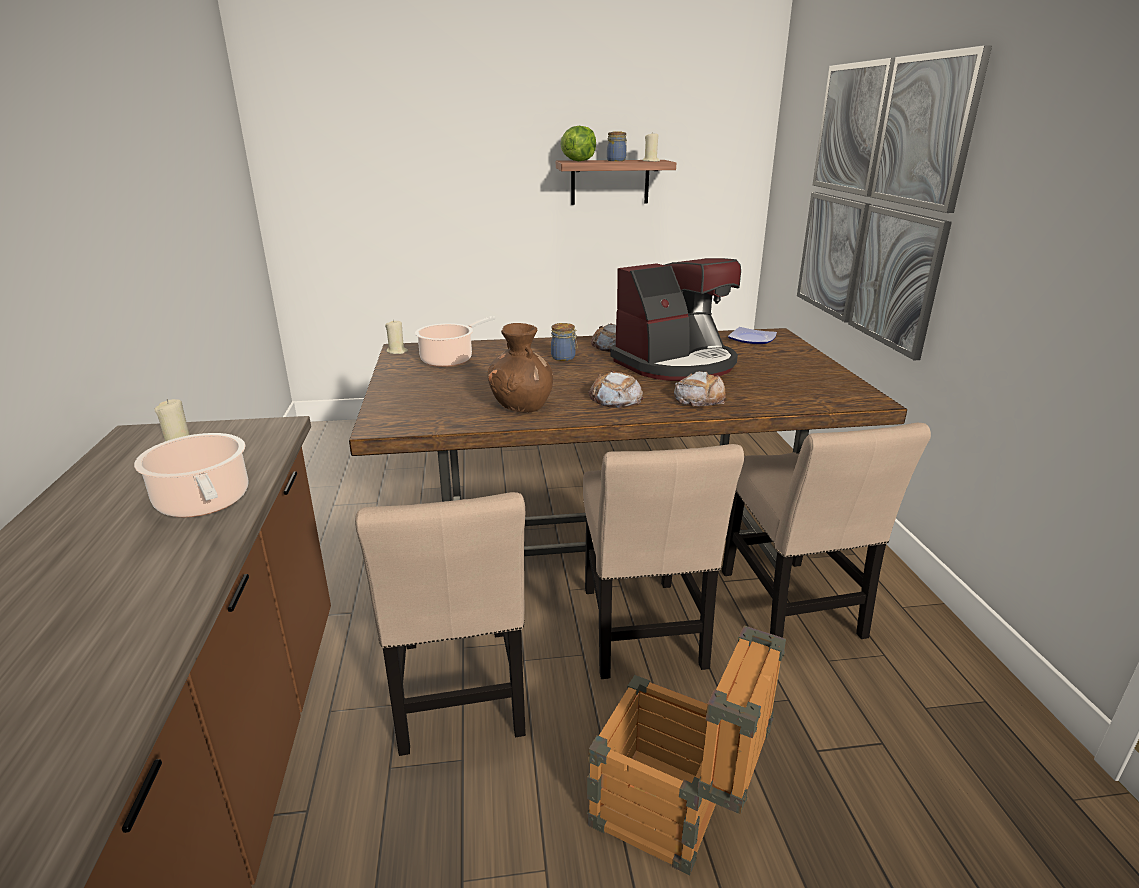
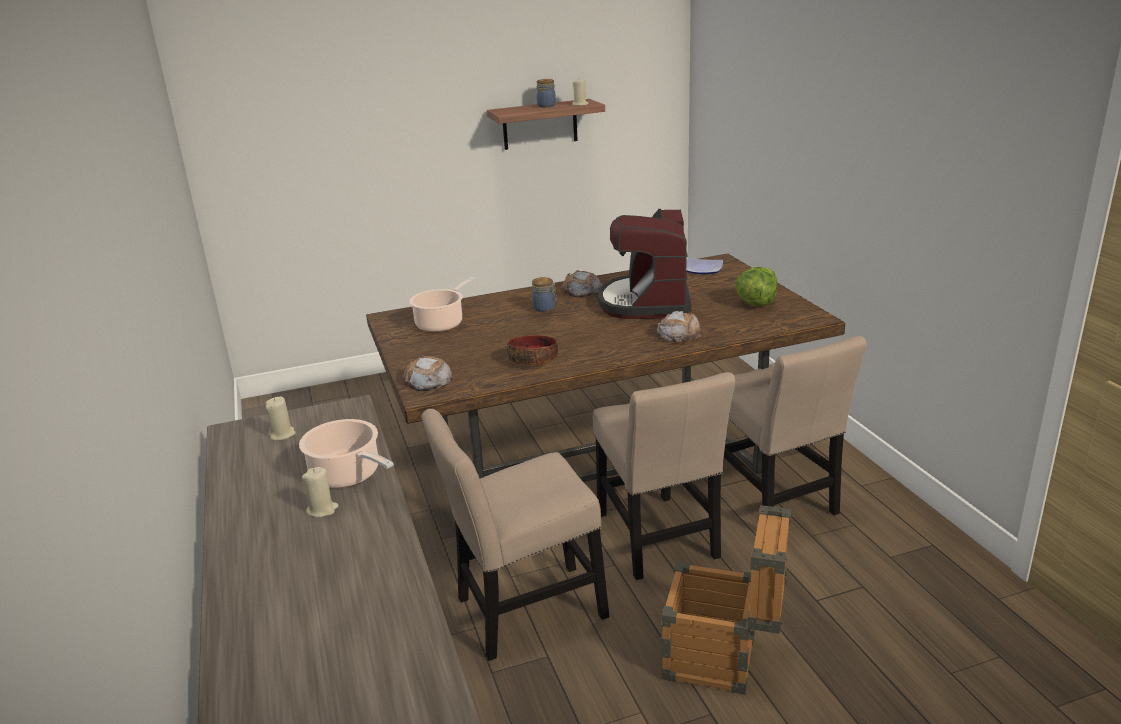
camera: 10 degrees left, 0 degrees up
beige chair [355,492,526,756] -> beige chair turned 90 degrees clockwise [421,409,609,661]
beige candle [385,319,408,354] -> beige candle moved to [302,467,339,517]
brown vase [488,323,553,413] -> bowl [507,335,558,365]
lettuce [560,126,596,161] -> lettuce moved to [736,267,778,306]
bread [588,371,644,408] -> bread moved to [402,356,454,391]
coffee machine [610,258,741,381] -> coffee machine turned 135 degrees clockwise [598,209,691,319]
picture [797,45,992,360] -> none

